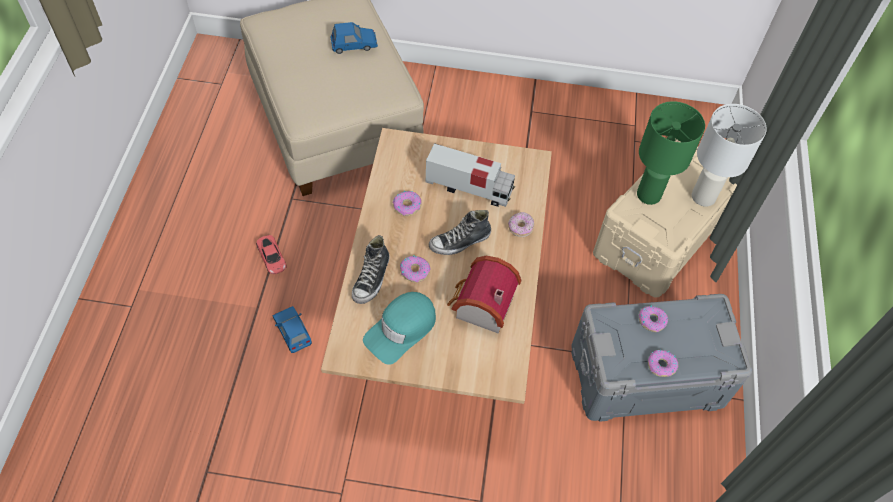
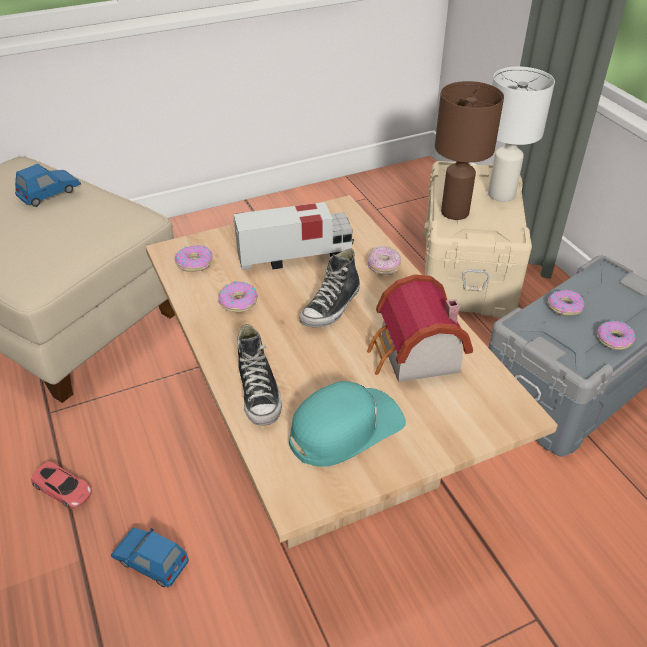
camera: 30 degrees left, 15 degrees down
turquoise cap [363,292,436,365] -> turquoise cap turned 135 degrees counterclockwise [289,381,406,467]
donut [400,255,431,283] -> donut moved to [175,245,212,272]
green table lamp [637,101,705,205] -> brown table lamp [435,81,504,220]

